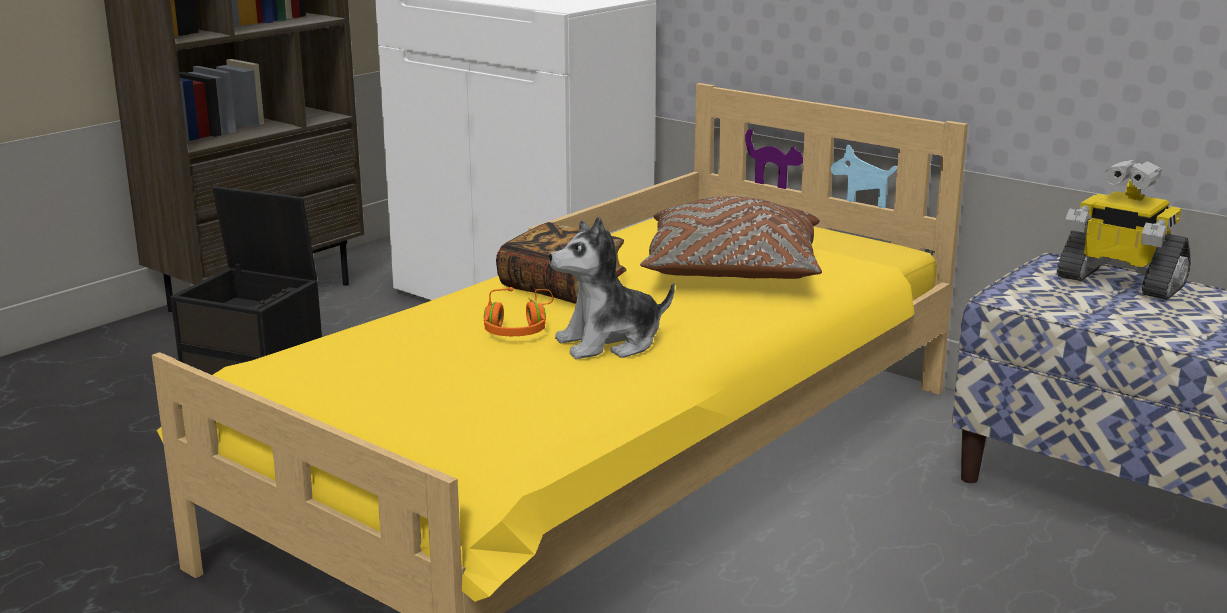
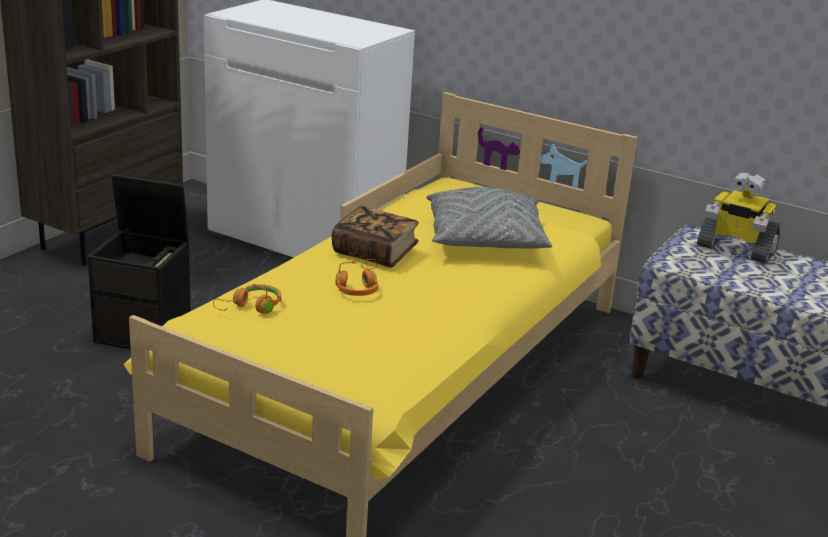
camera: 10 degrees left, 5 degrees up
plush toy [549,216,675,359] -> none
brown pillow [640,196,822,279] -> grey pillow [426,187,552,249]
none -> orange headphones [213,283,281,314]

